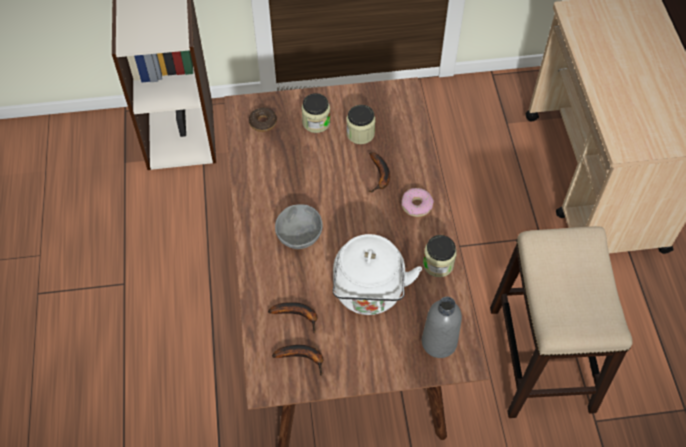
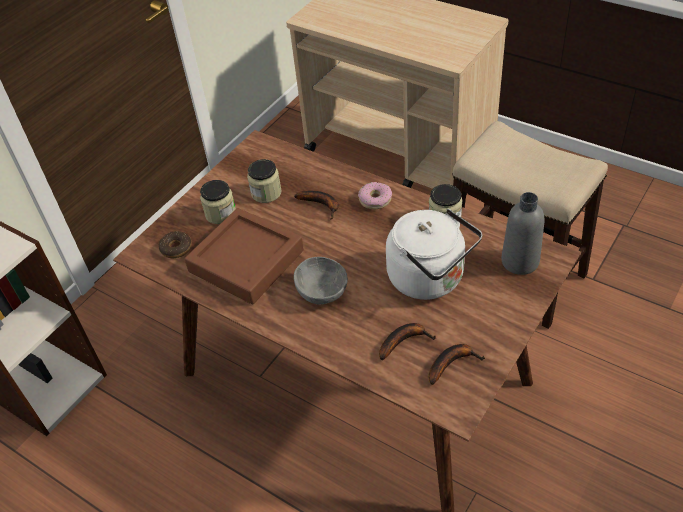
camera: 45 degrees left, 10 degrees down
none -> brown tray [185,208,304,304]

